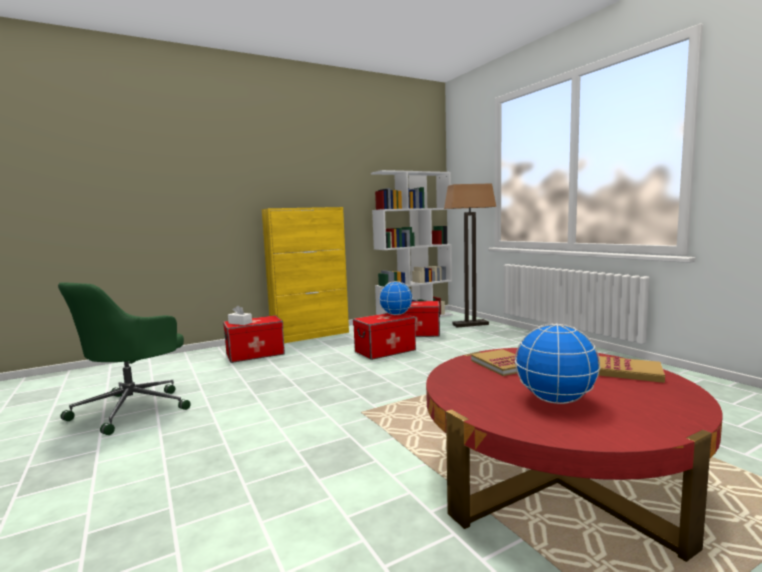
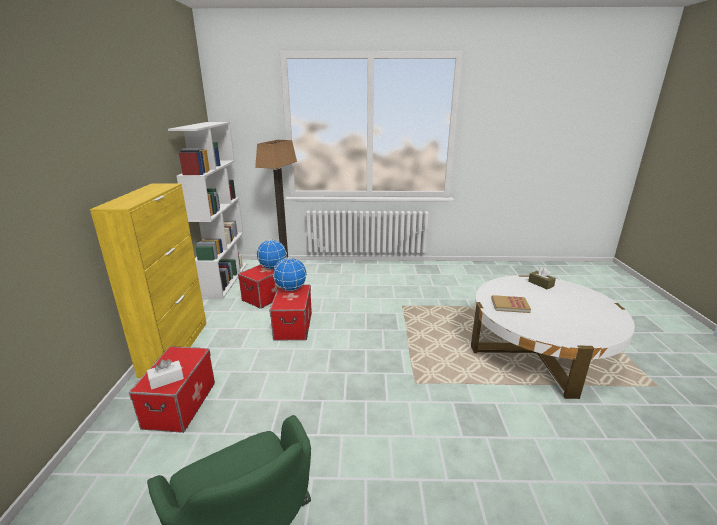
camera: 60 degrees left, 15 degrees up
red coffee table [426,348,722,562] -> white coffee table [471,275,635,399]
globe [515,323,600,404] -> globe moved to [256,239,287,269]
book [598,356,665,383] -> brown tissue box [528,267,556,289]

